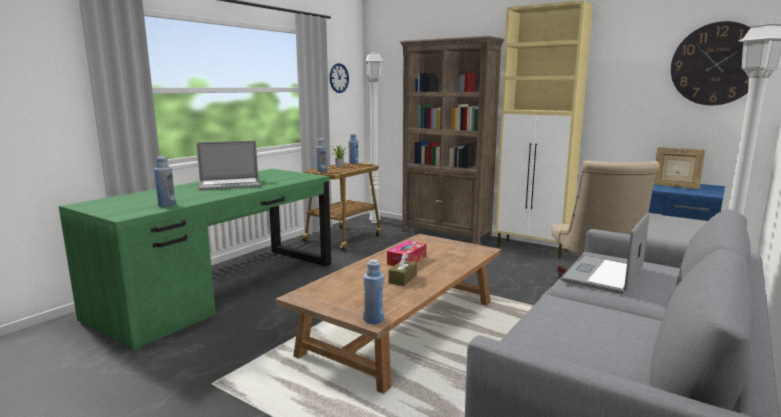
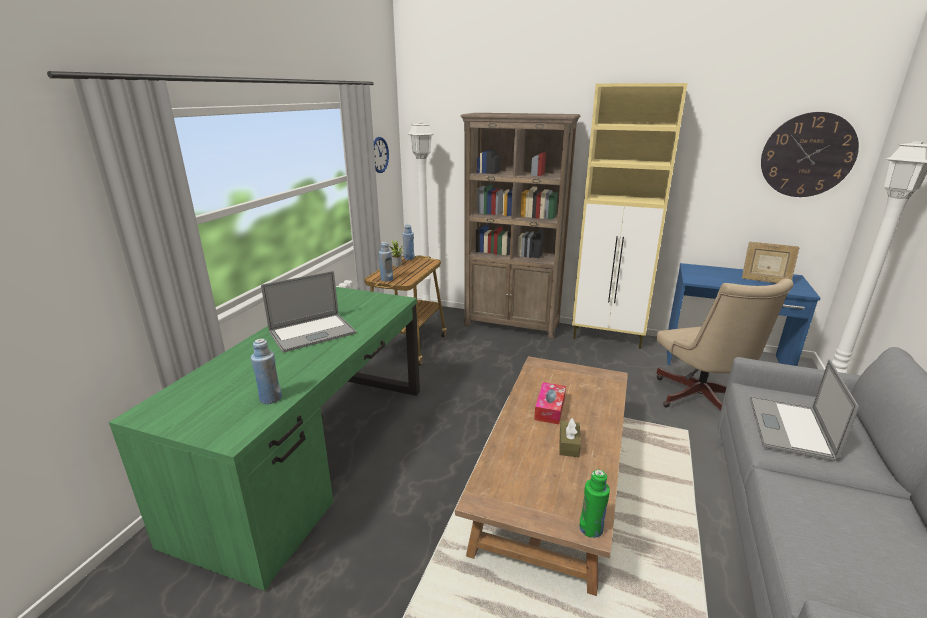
camera: 15 degrees left, 10 degrees up
blue bottle [363,259,384,324] -> green bottle [579,470,610,538]

